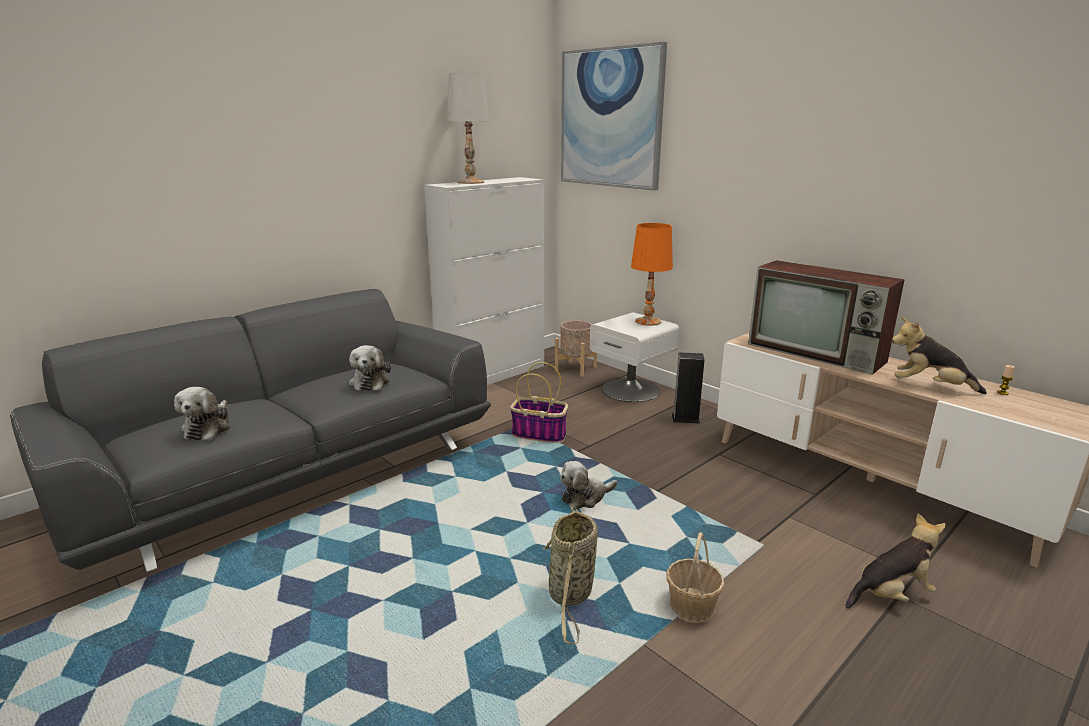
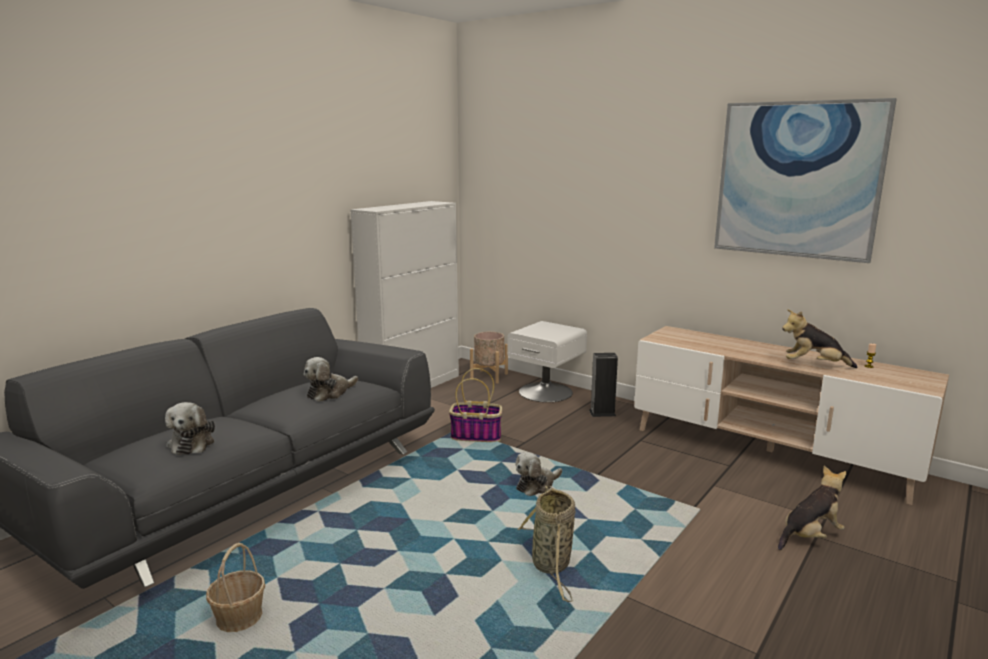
camera: 10 degrees left, 5 degrees down
plush toy [349,345,391,391] -> plush toy turned 60 degrees clockwise [304,357,358,402]
white table lamp [447,73,490,184] -> none
picture [561,42,667,191] -> picture moved to [714,98,897,263]
orange table lamp [631,223,673,326] -> none
basket [666,532,725,623] -> basket moved to [206,543,265,632]
television [748,260,905,375] -> none

